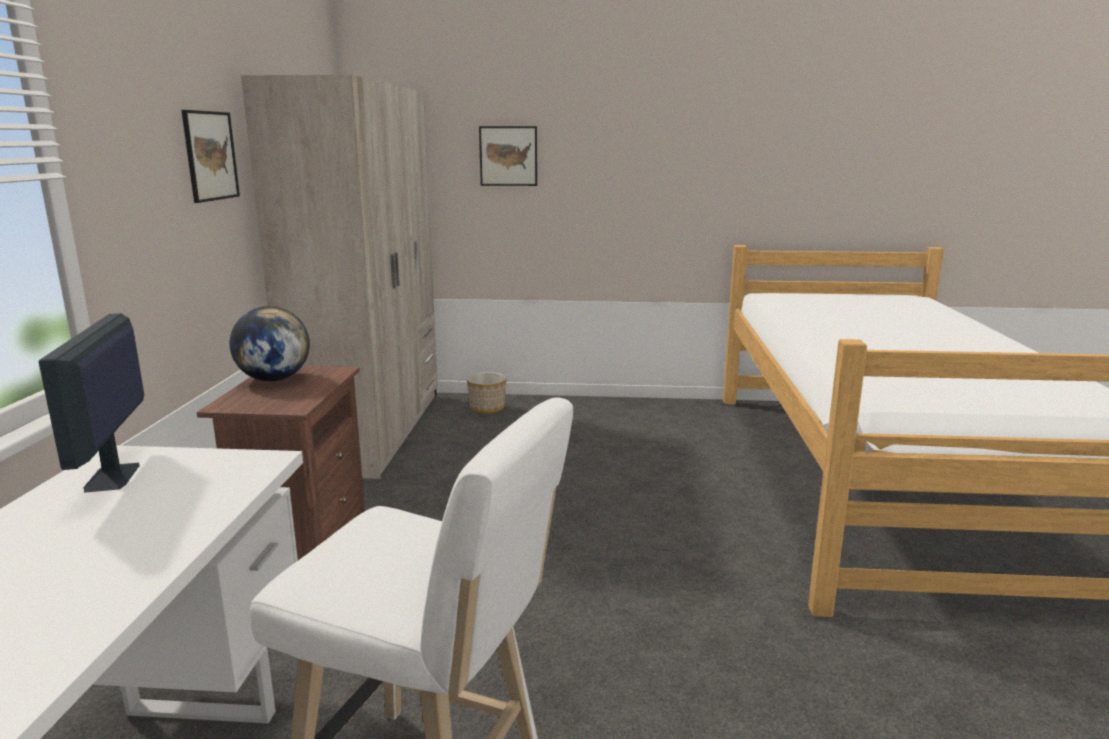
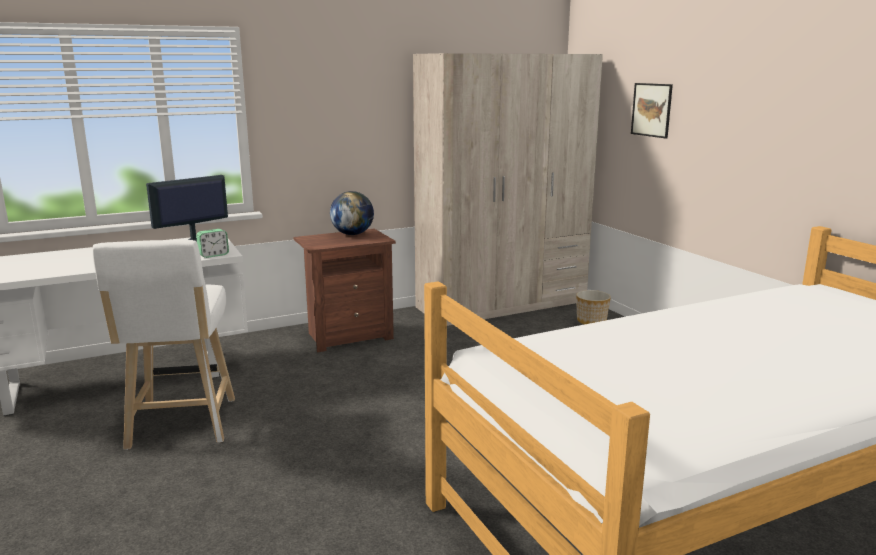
camera: 60 degrees right, 0 degrees up
picture [181,110,240,203] -> none
none -> alarm clock [196,229,229,258]

